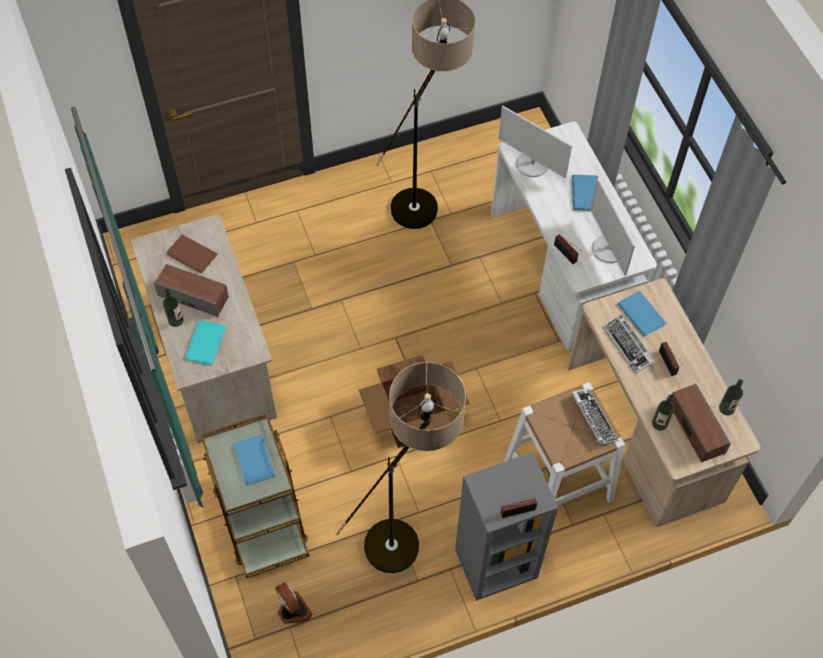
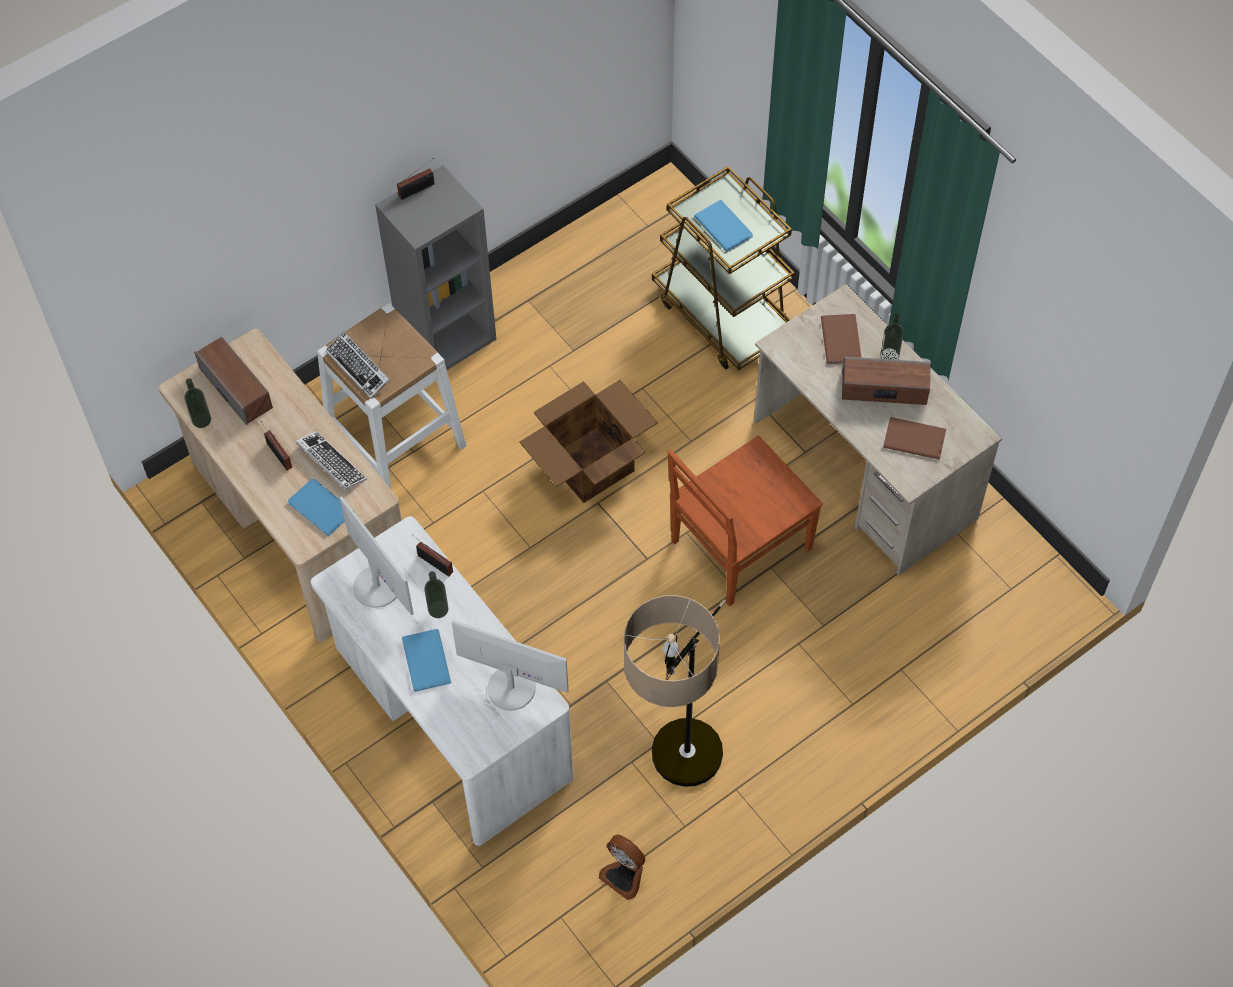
camera: 165 degrees right, 0 degrees up
turquoise book [185,320,226,365] -> brown book [821,314,862,364]
fan [275,582,313,624] -> fan moved to [599,835,645,900]
floor lamp [336,362,466,573] -> none
bottle [652,395,675,431] -> bottle moved to [424,571,448,618]
none -> brown chair [667,435,823,606]

